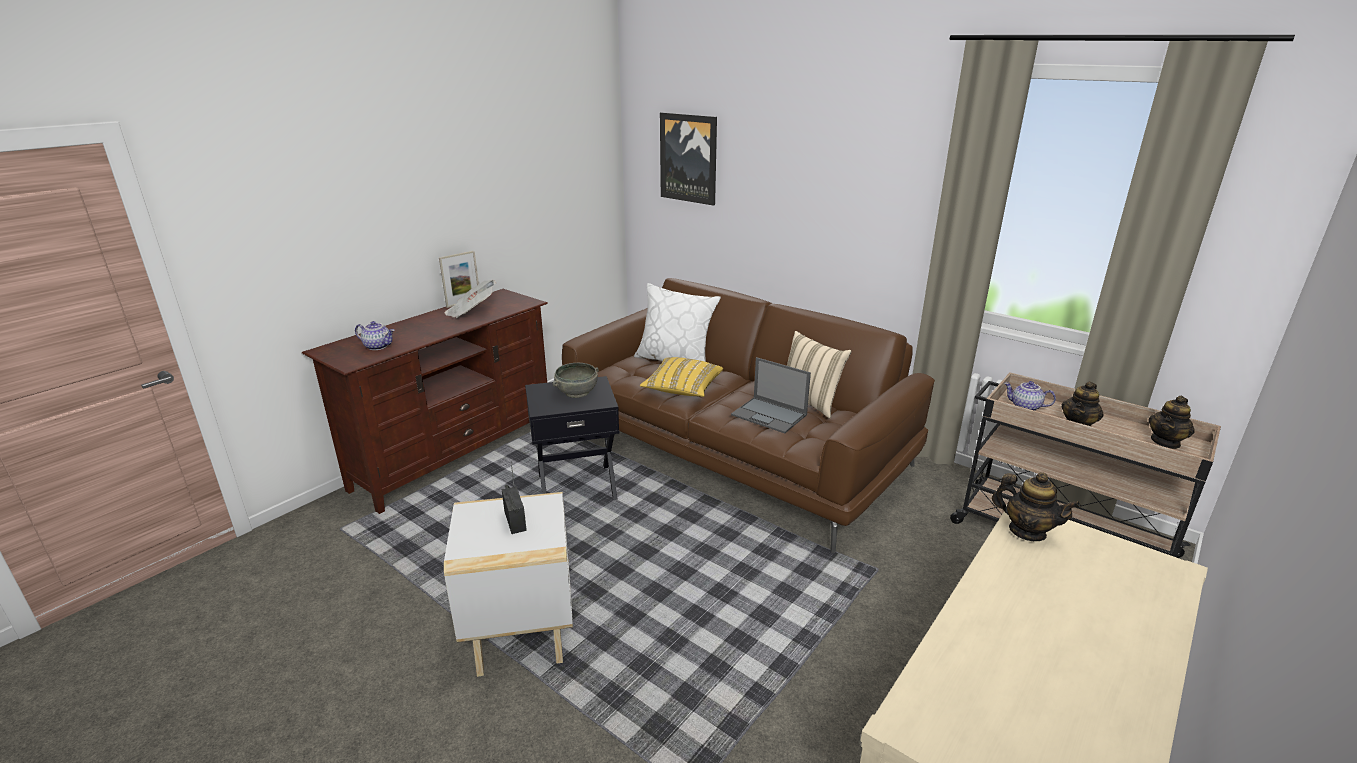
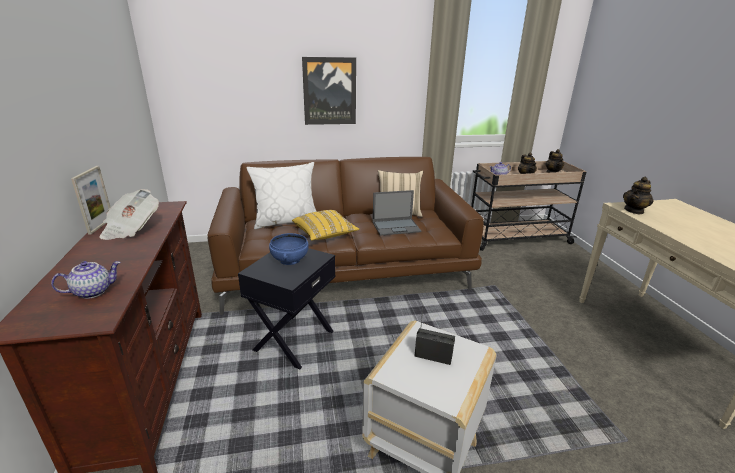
camera: 50 degrees left, 0 degrees up
grey bowl [553,363,599,398] -> blue bowl [269,233,308,265]
picture [660,112,717,206] -> picture moved to [302,57,356,125]
teapot [992,473,1081,541] -> teapot turned 150 degrees clockwise [623,177,653,214]

